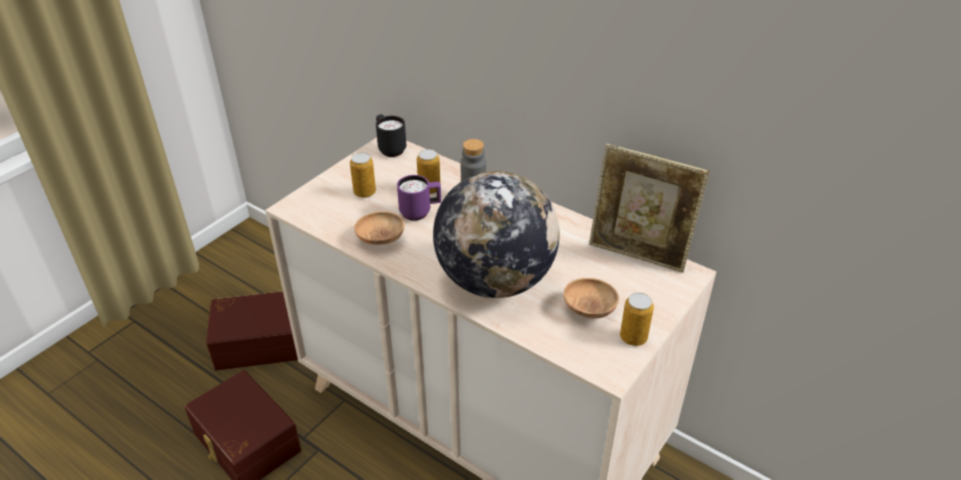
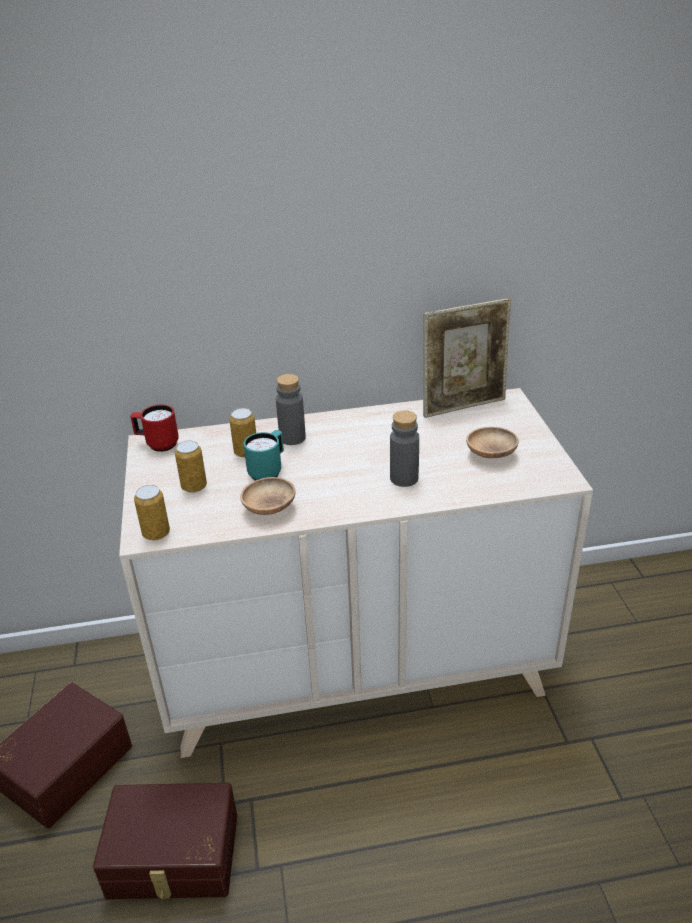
camera: 45 degrees left, 5 degrees down
black mug [376,114,406,157] -> red mug [130,405,179,452]
purple mug [397,175,441,221] -> turquoise mug [244,430,284,481]
globe [433,171,560,298] -> grey bottle [390,410,419,487]
can [620,293,654,346] -> can moved to [134,485,170,540]

